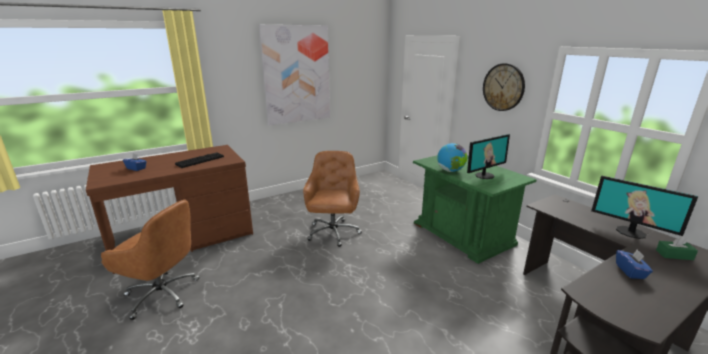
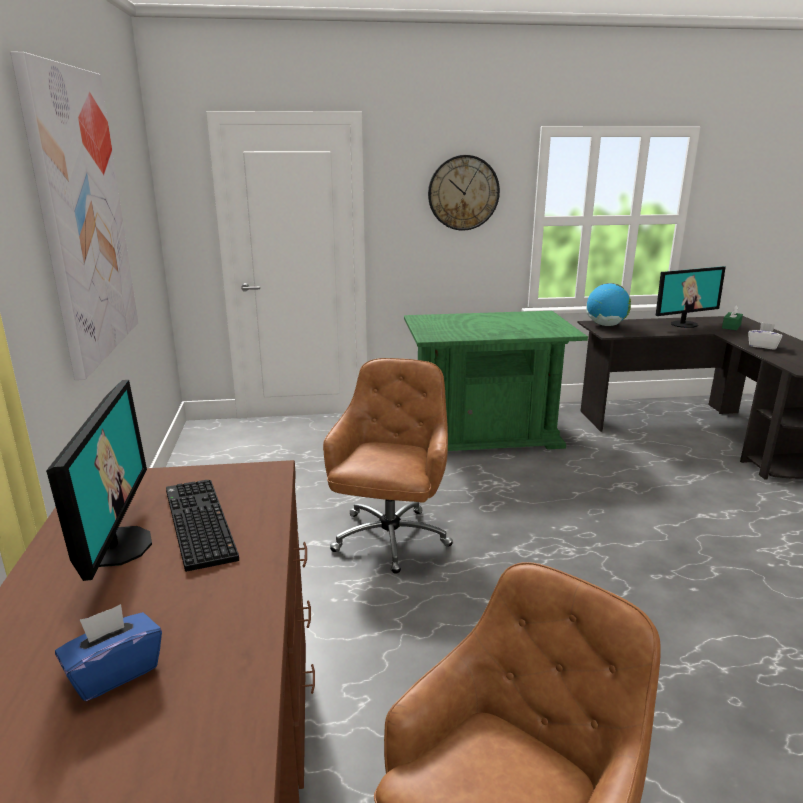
camera: 65 degrees left, 0 degrees up
brown office chair [303,151,362,247] -> brown office chair turned 75 degrees clockwise [323,358,453,574]
globe [437,143,467,172] -> globe moved to [586,283,631,326]
monitor [467,134,510,179] -> monitor moved to [46,380,152,581]
blue tissue box [616,250,653,279] -> white tissue box [748,323,782,350]

